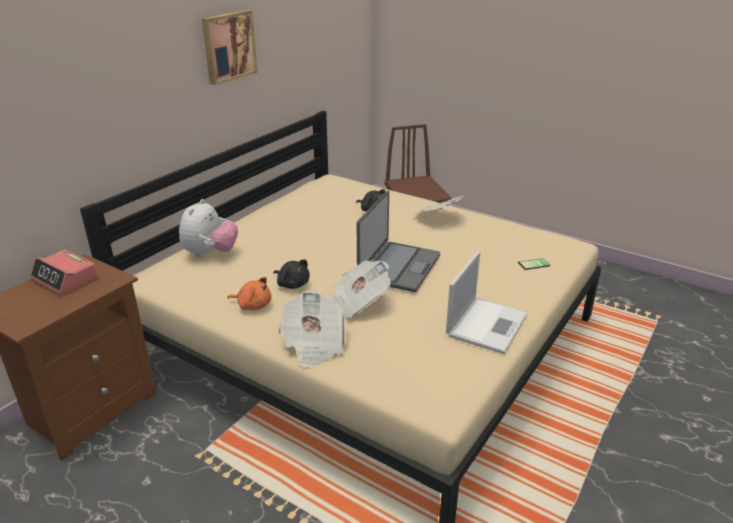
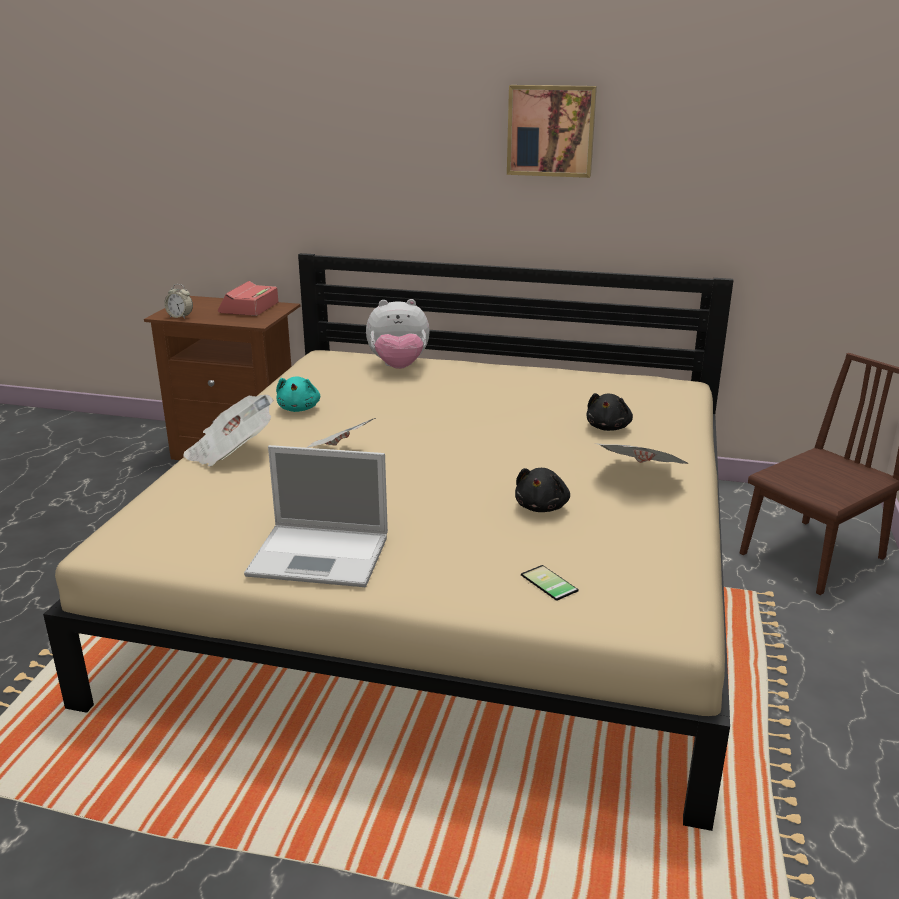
camera: 70 degrees right, 5 degrees down
orange plush toy [227,277,272,310] -> turquoise plush toy [276,377,320,412]
black plush toy [274,259,310,289] -> black plush toy moved to [515,468,570,512]
laptop [357,191,440,292] -> none
none -> alarm clock [164,284,193,319]

